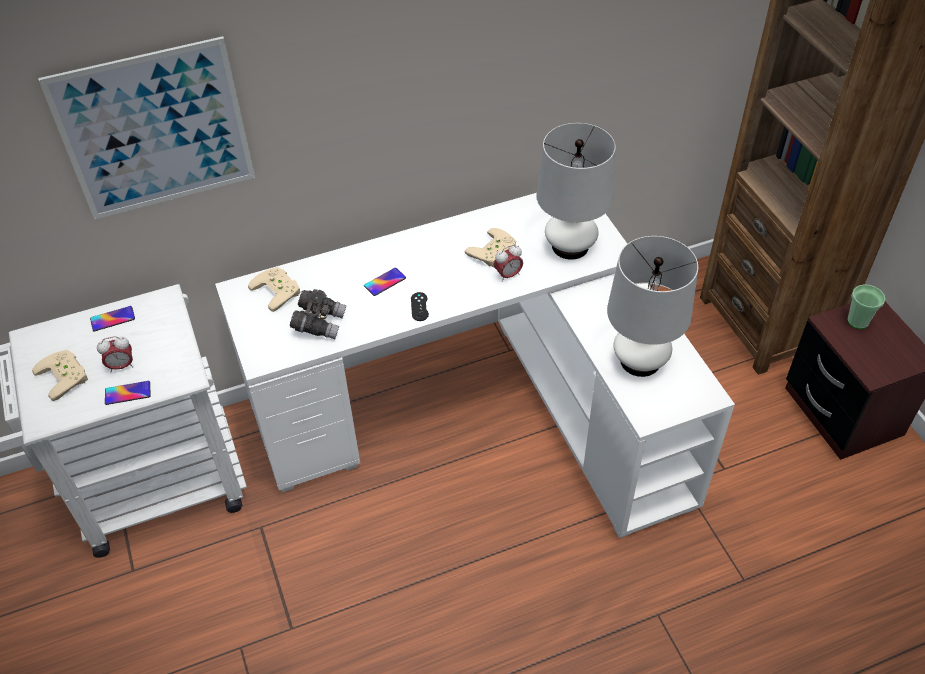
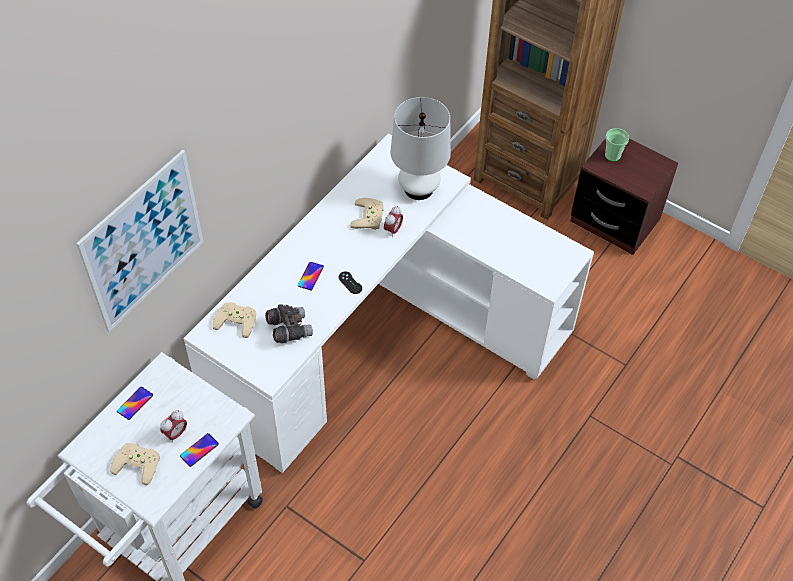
camera: 35 degrees left, 5 degrees up
white table lamp [607,236,698,377] -> none

